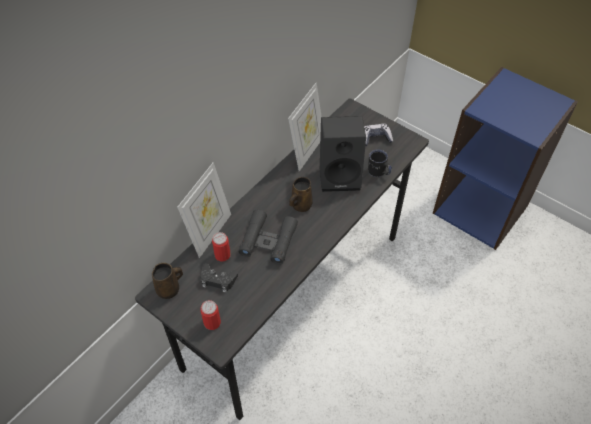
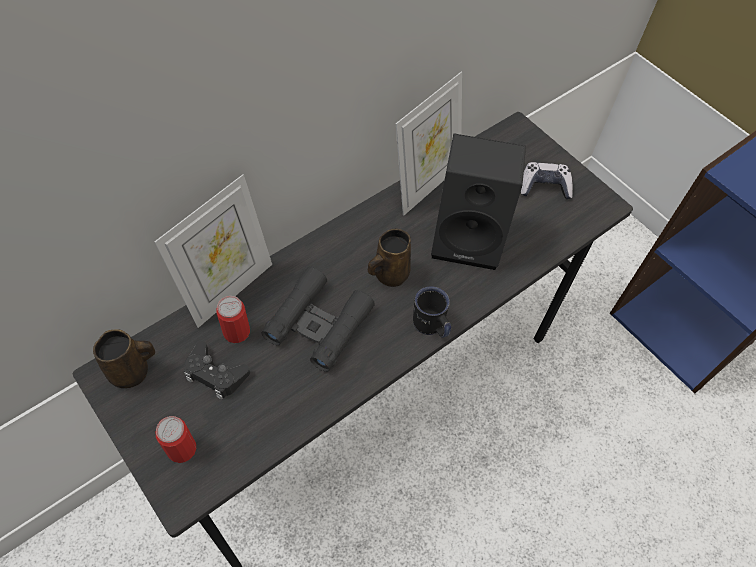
camera: 10 degrees right, 5 degrees up
black mug [368,149,392,177] -> black mug moved to [413,286,451,338]

